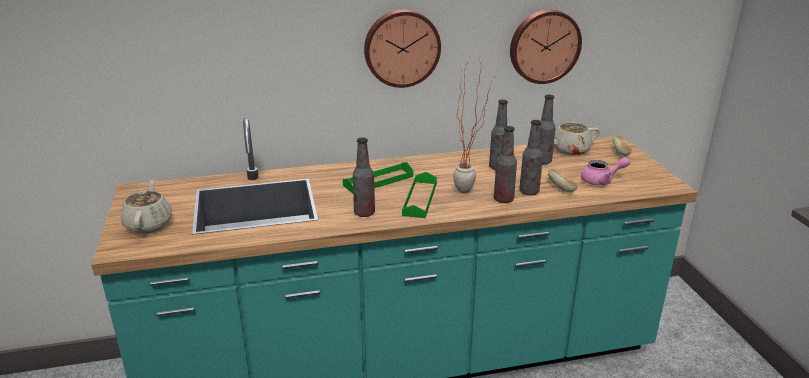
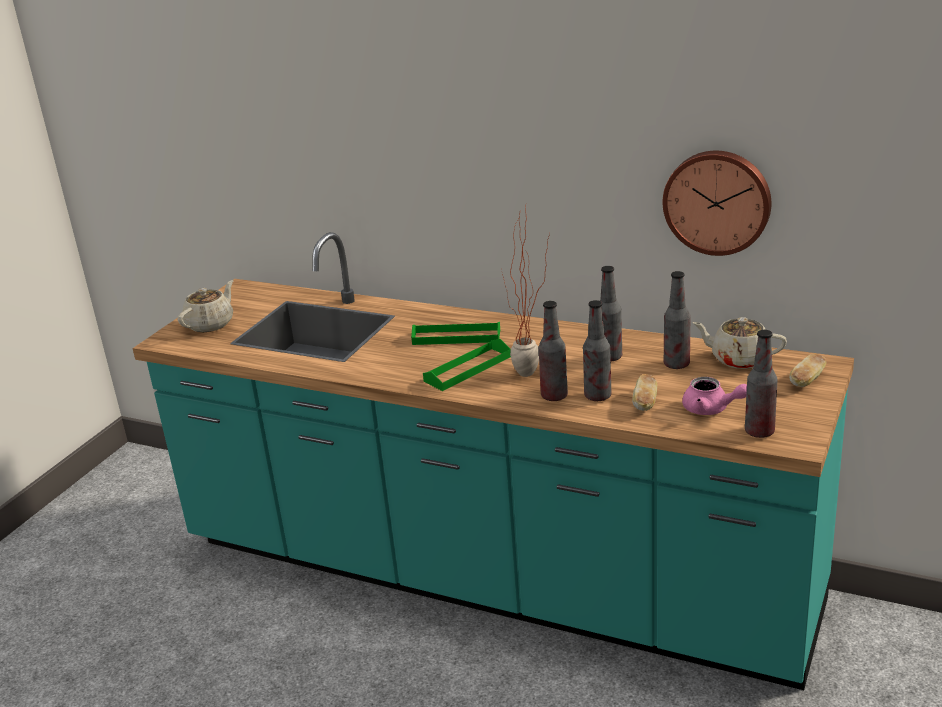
camera: 40 degrees right, 0 degrees up
bottle [353,137,375,217] -> bottle moved to [745,330,778,438]
wall clock [364,10,441,88] -> none

